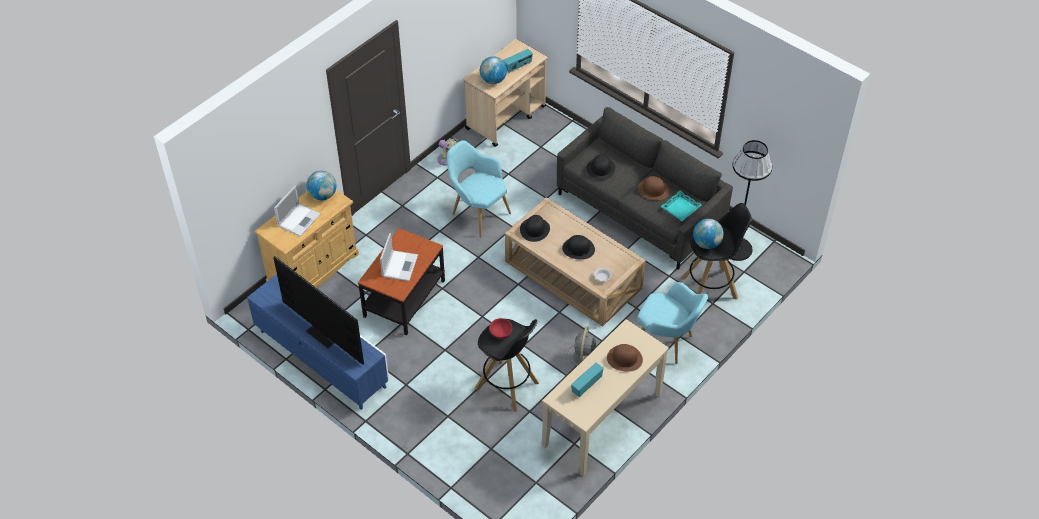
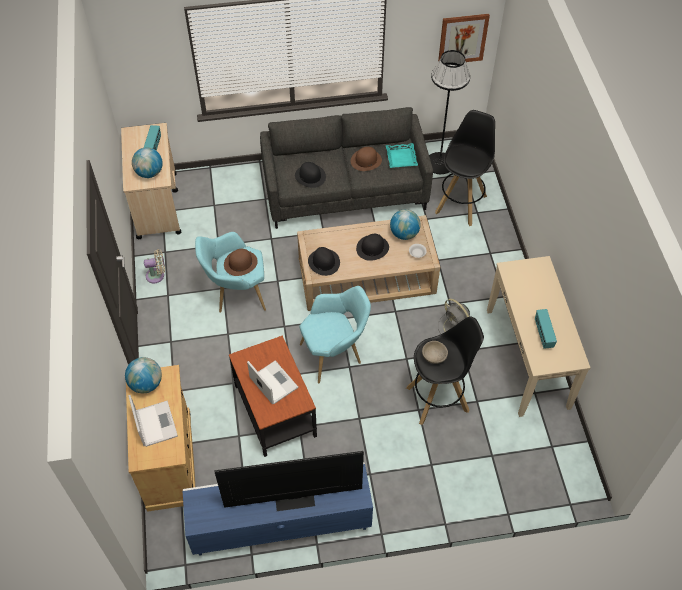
camera: 50 degrees left, 5 degrees up
red bowl [489,318,512,339] -> beige bowl [422,341,448,364]
brown hat [607,344,643,372] -> brown hat moved to [224,249,258,276]
turquoise armchair [637,282,708,364] -> turquoise armchair moved to [299,286,371,383]
globe [693,219,724,249] -> globe moved to [390,209,421,240]
none -> picture [438,14,490,62]

